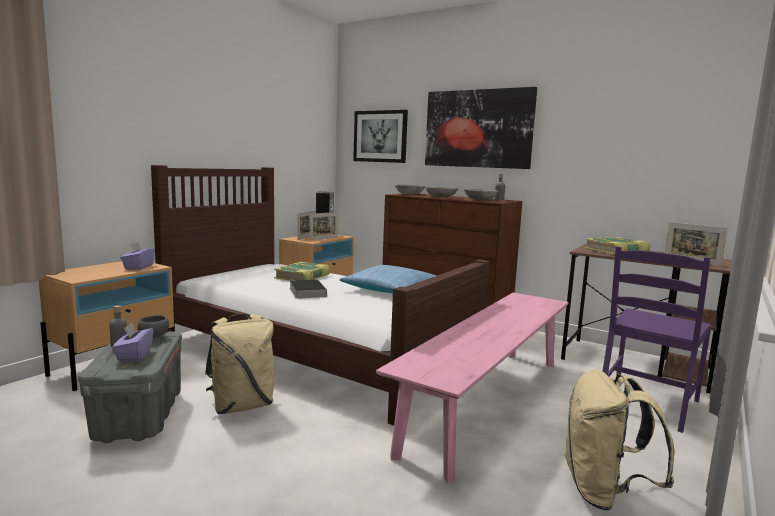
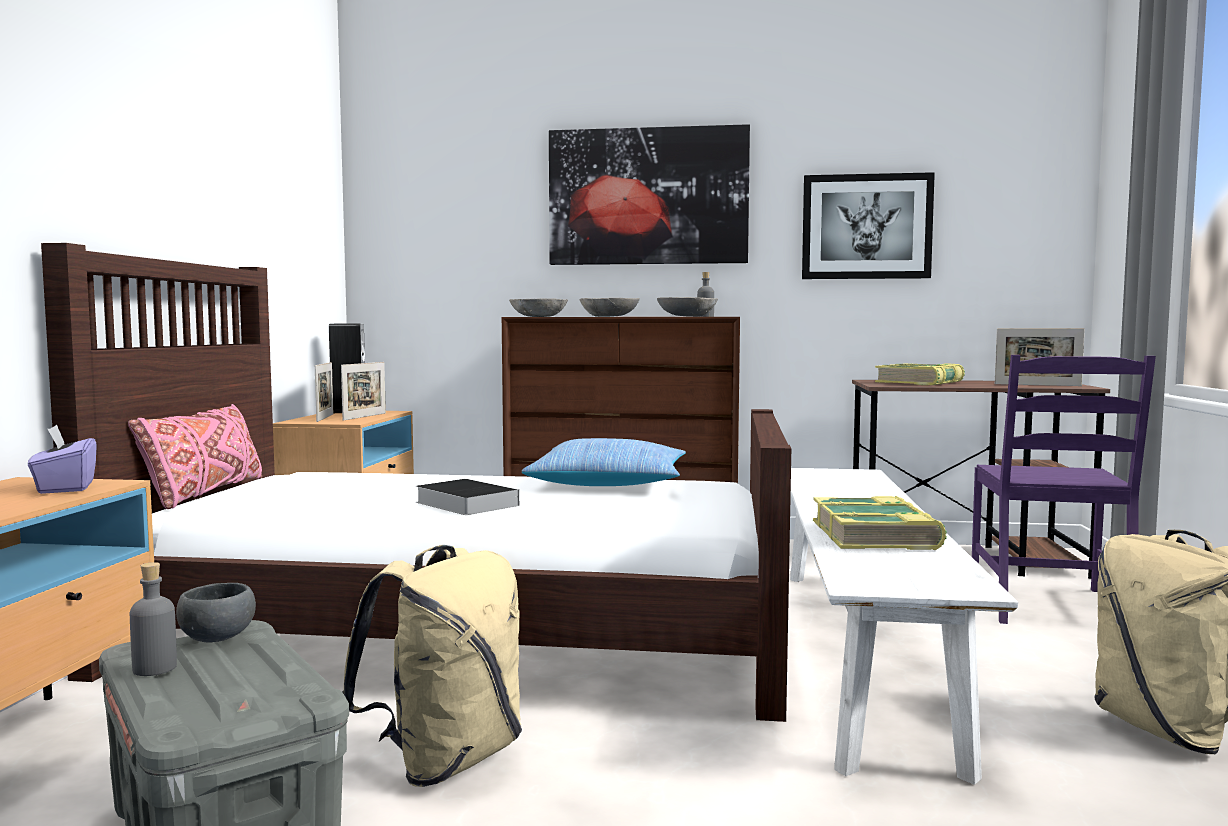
camera: 25 degrees left, 5 degrees down
purple tissue box [112,322,153,361] -> none
book [274,262,331,281] -> book moved to [813,496,947,550]
picture [353,110,408,163] -> picture moved to [802,172,935,279]
pink bench [376,293,569,483] -> white bench [790,468,1018,784]
none -> pink pillow [128,404,262,509]

